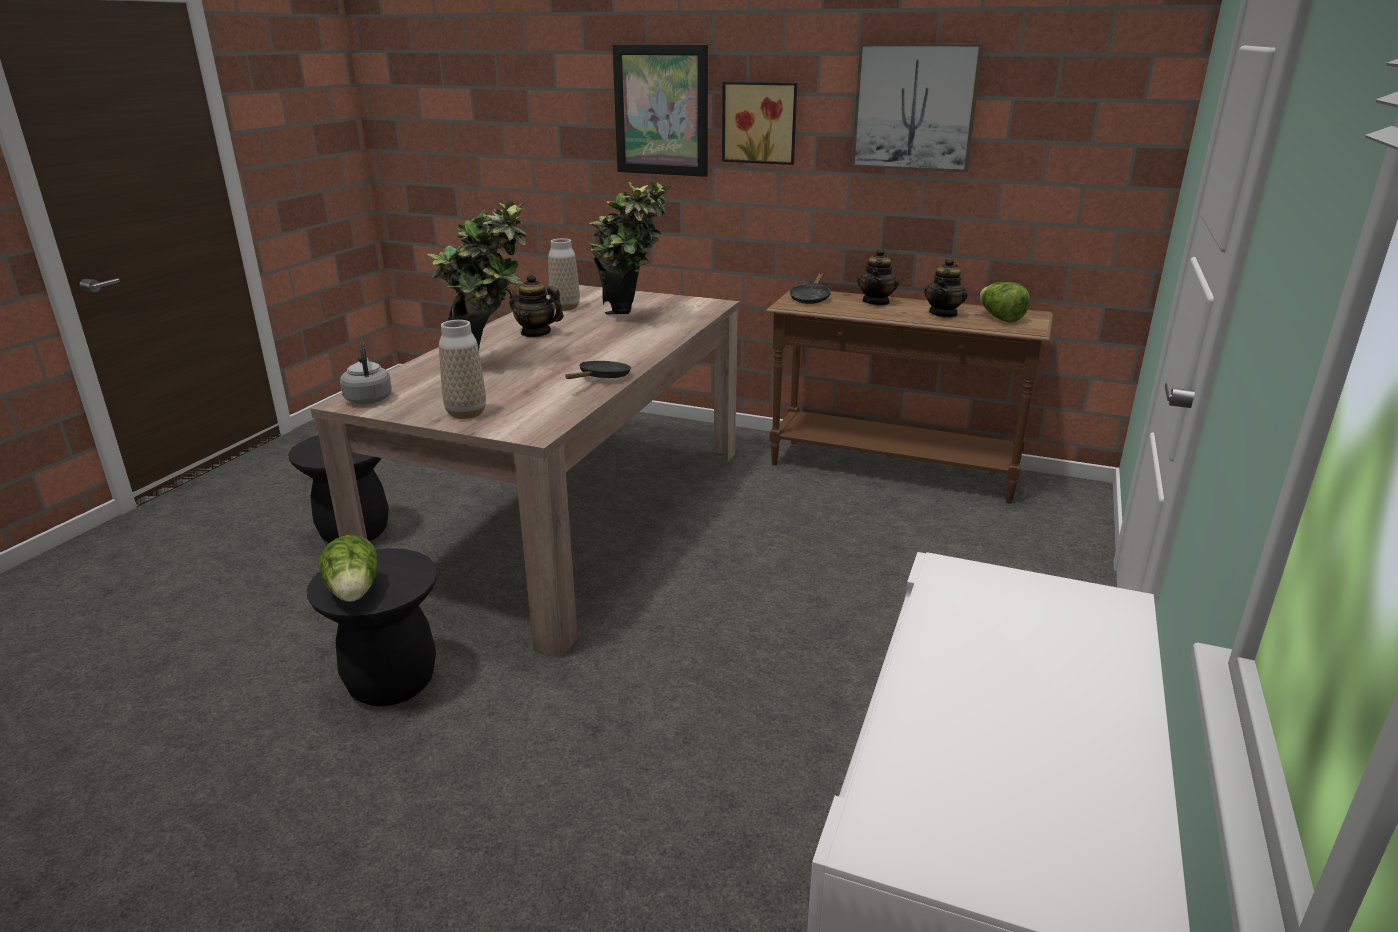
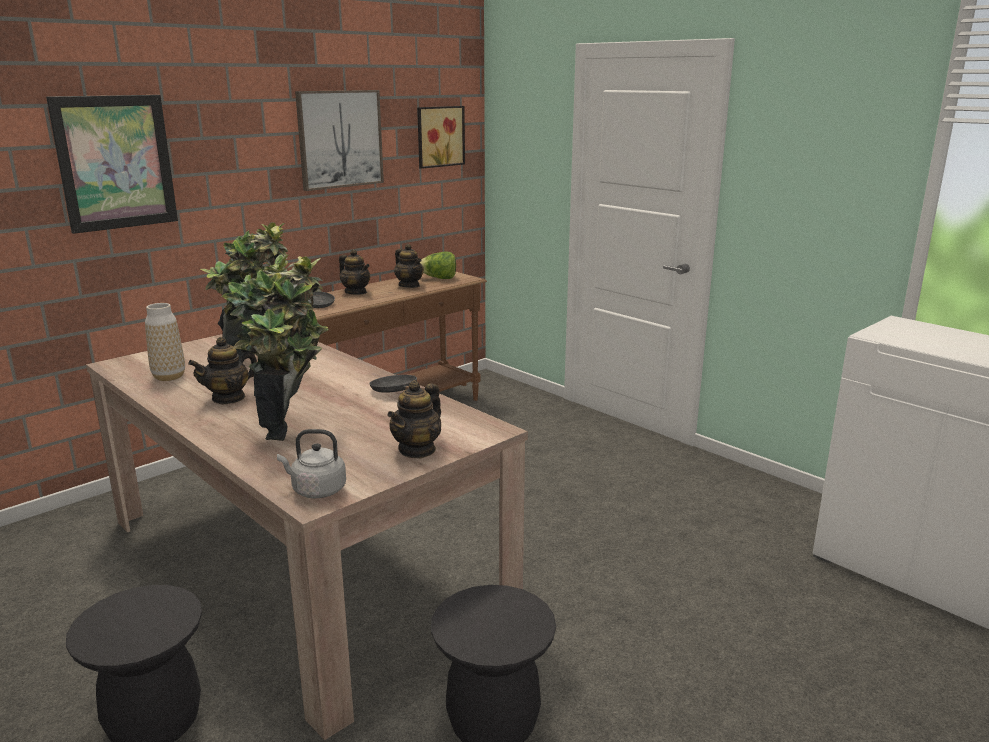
camera: 65 degrees left, 5 degrees down
lettuce [318,535,378,602] -> none
vase [439,320,486,419] -> teapot [387,380,441,459]
picture [722,82,797,165] -> picture moved to [417,106,465,169]

